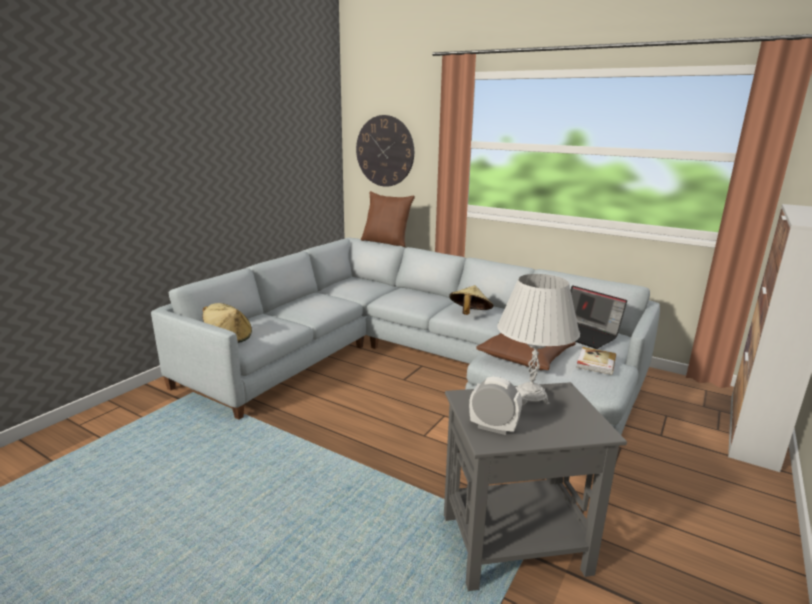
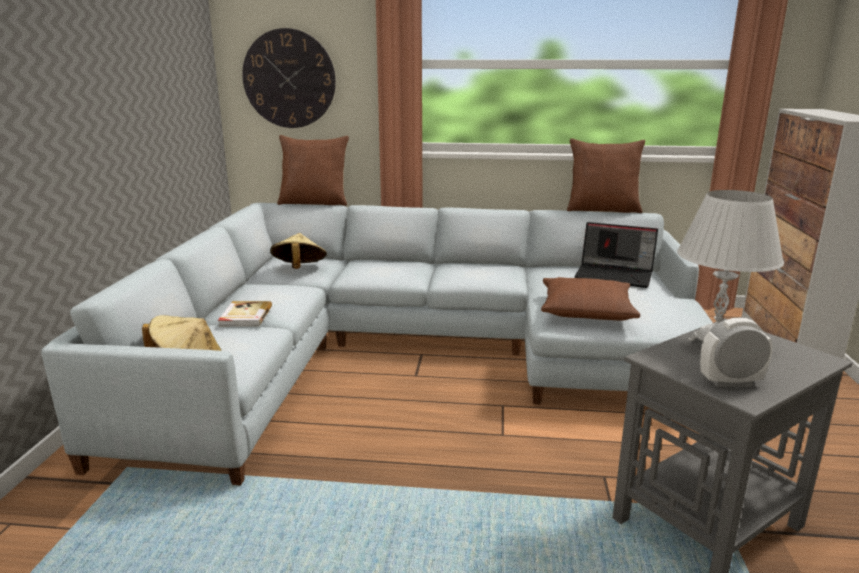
camera: 25 degrees left, 0 degrees up
beige hat [449,285,494,315] -> beige hat moved to [270,233,327,269]
book [576,347,616,375] -> book moved to [218,301,272,326]
none -> brown pillow [567,138,645,213]

